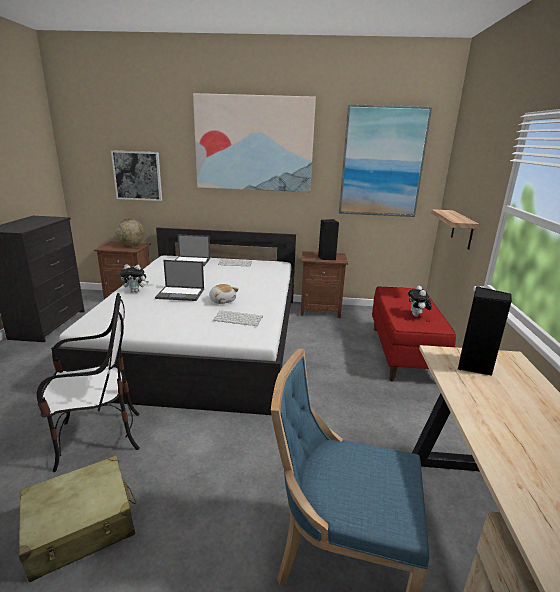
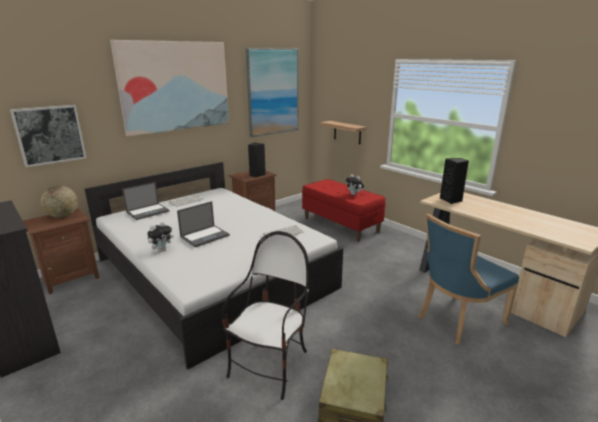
camera: 45 degrees left, 0 degrees up
plush toy [209,284,239,304] -> none

